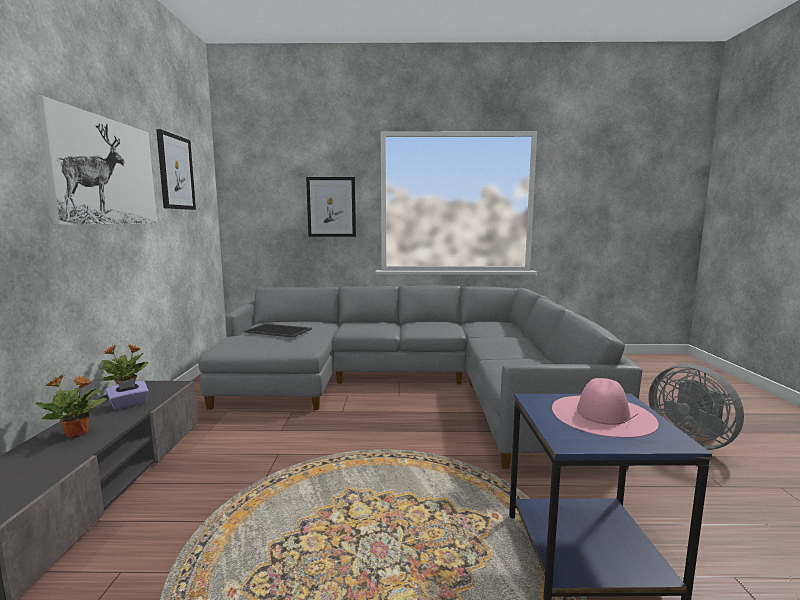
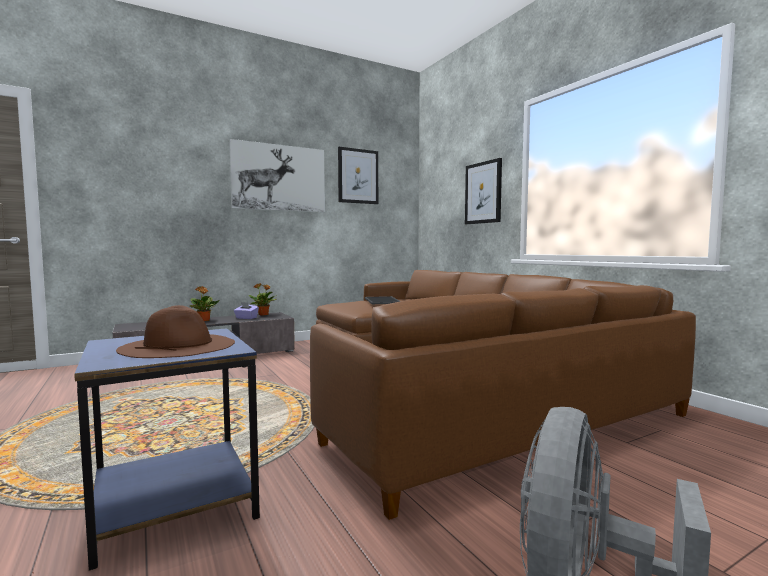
camera: 60 degrees right, 5 degrees down
grey sofa [198,285,643,470] -> brown sofa [310,270,696,520]
pink hat [552,378,659,438] -> brown hat [116,305,235,358]

